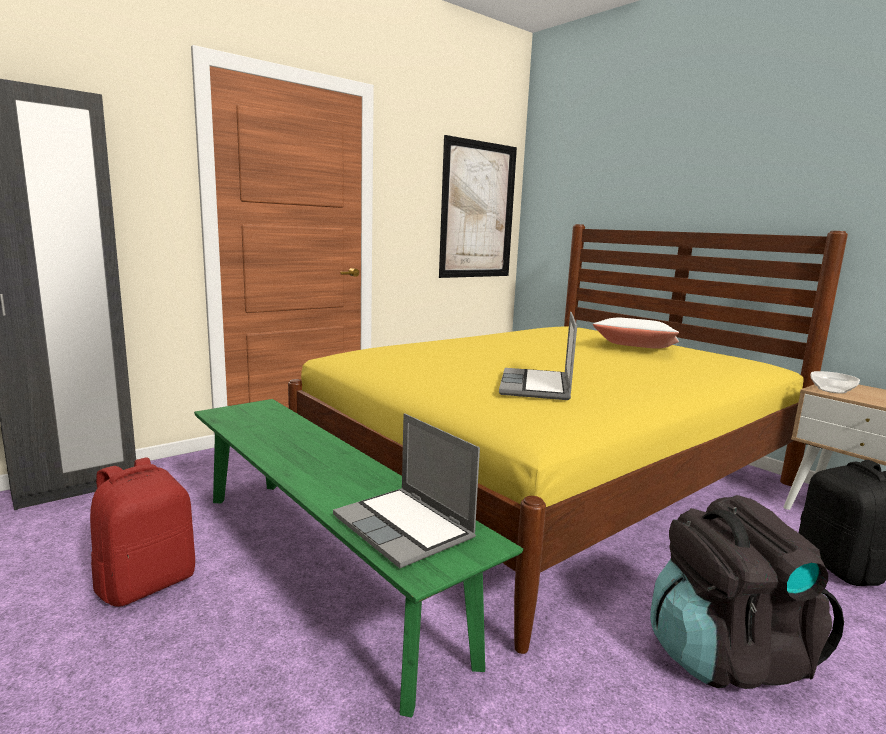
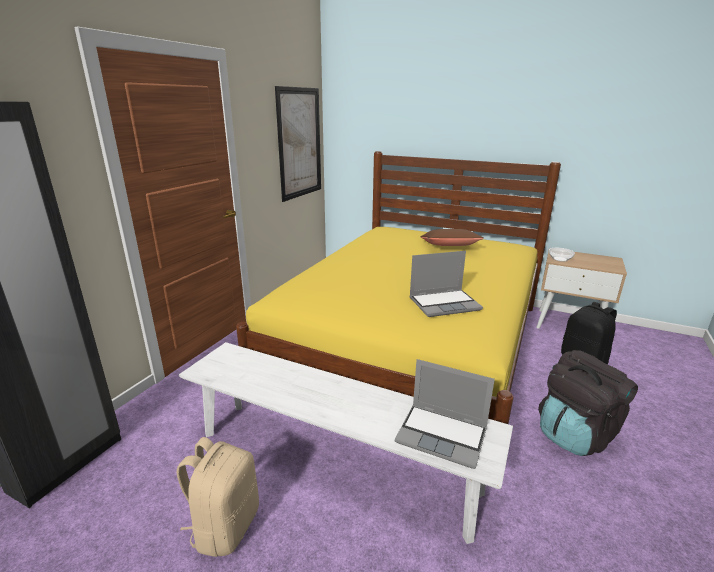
camera: 25 degrees left, 10 degrees up
red backpack [90,457,195,607] -> beige backpack [177,437,259,557]
green bench [194,399,523,718] -> white bench [179,342,513,544]
laptop [499,312,577,400] -> laptop turned 90 degrees counterclockwise [409,251,483,317]
white pillow [593,318,679,349] -> brown pillow [421,229,484,246]

